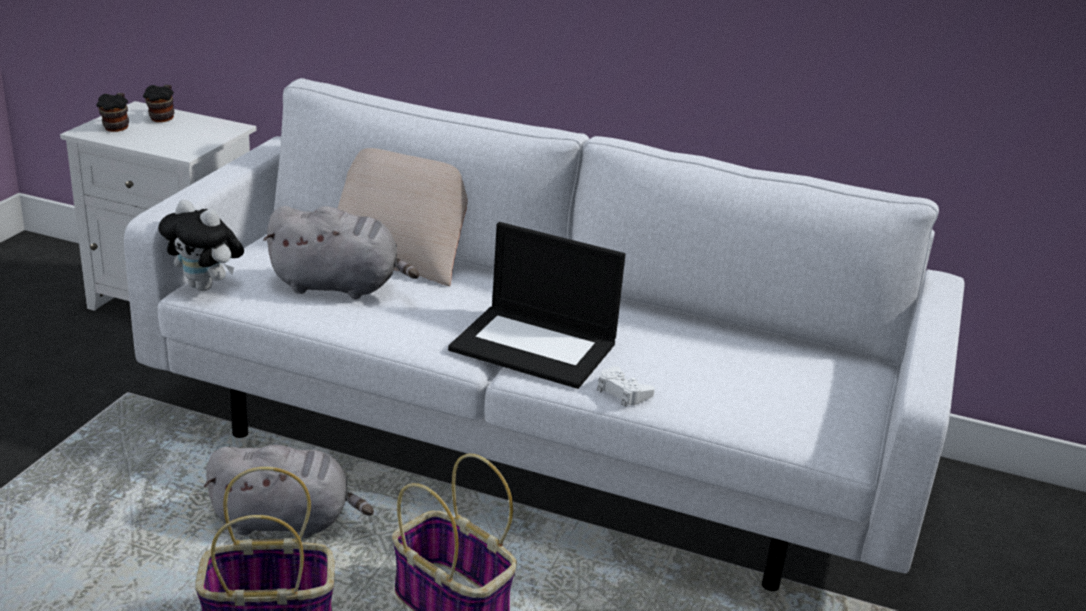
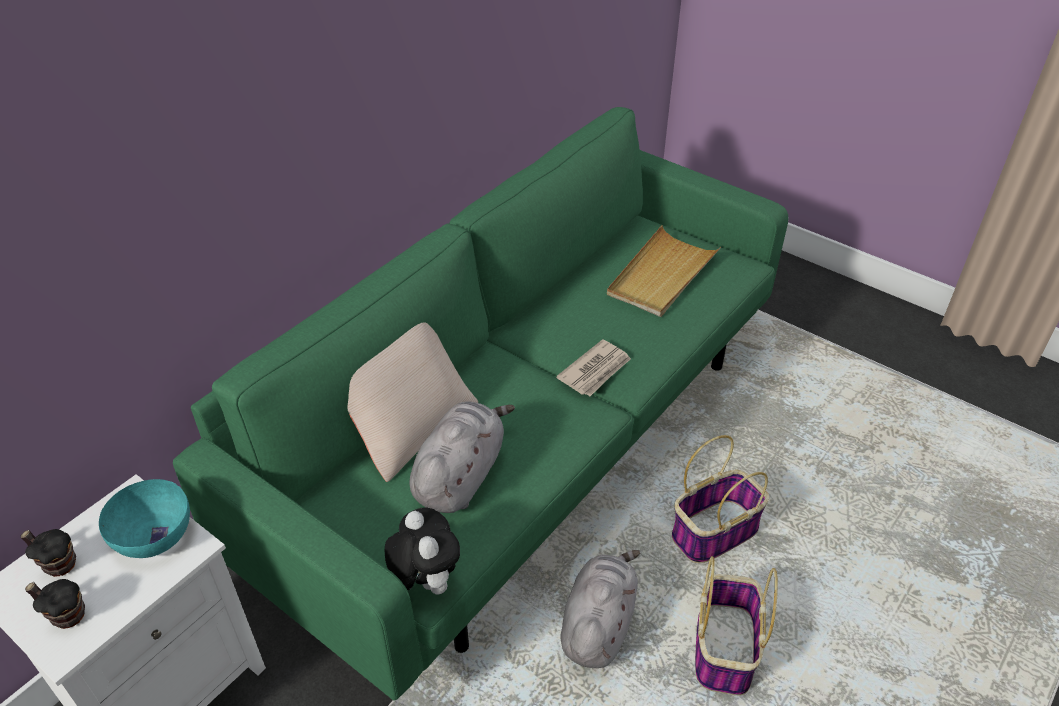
camera: 70 degrees left, 15 degrees up
white sofa [124,78,965,591] -> green sofa [173,107,788,701]
plush toy [158,199,244,291] -> plush toy turned 75 degrees counterclockwise [385,508,460,595]
laptop [448,222,625,389] -> newspaper [556,339,631,396]
white game controller [597,366,655,407] -> none
none -> turquoise bowl [99,479,190,558]
none -> beige tray [607,225,721,317]

